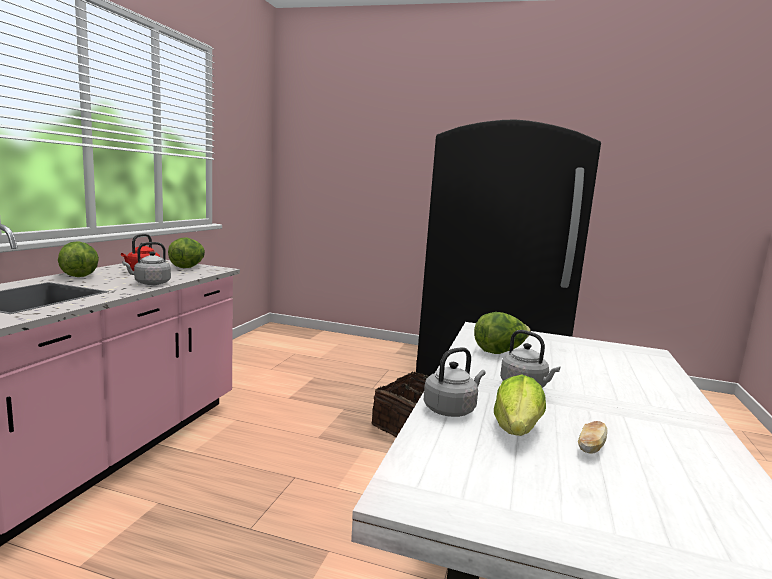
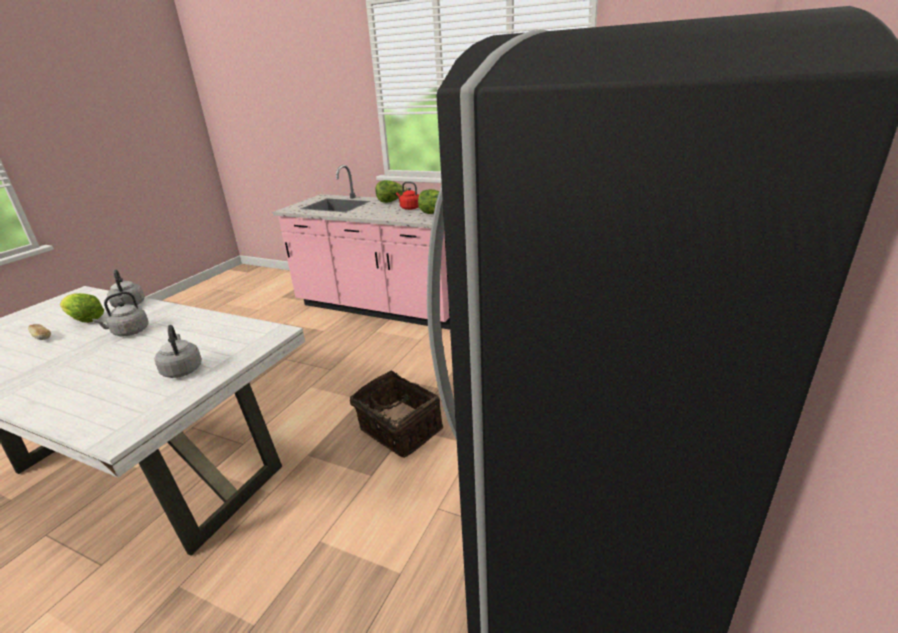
camera: 100 degrees right, 15 degrees up
grey kettle [122,242,171,285] -> grey kettle moved to [154,325,202,378]
lettuce [474,312,531,354] -> none

